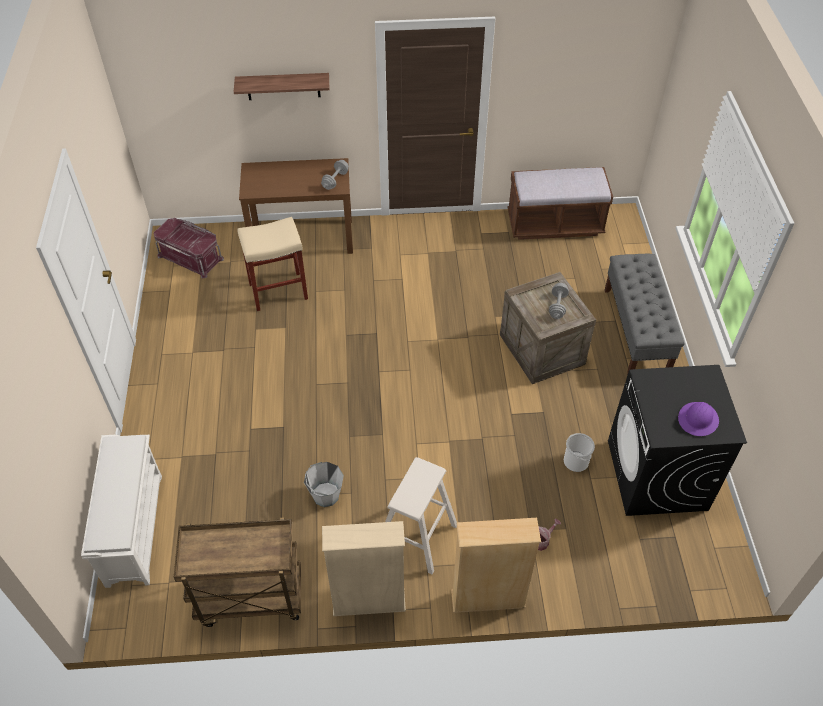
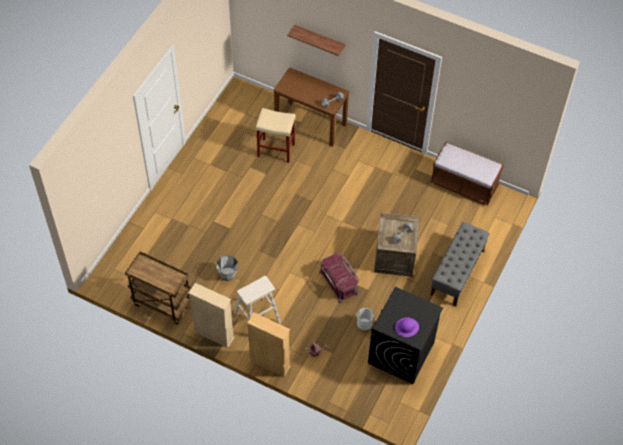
camera: 30 degrees right, 5 degrees up
white shoe rack [81,435,162,588] -> none
red storage box [154,218,224,278] -> red storage box moved to [319,253,359,303]

